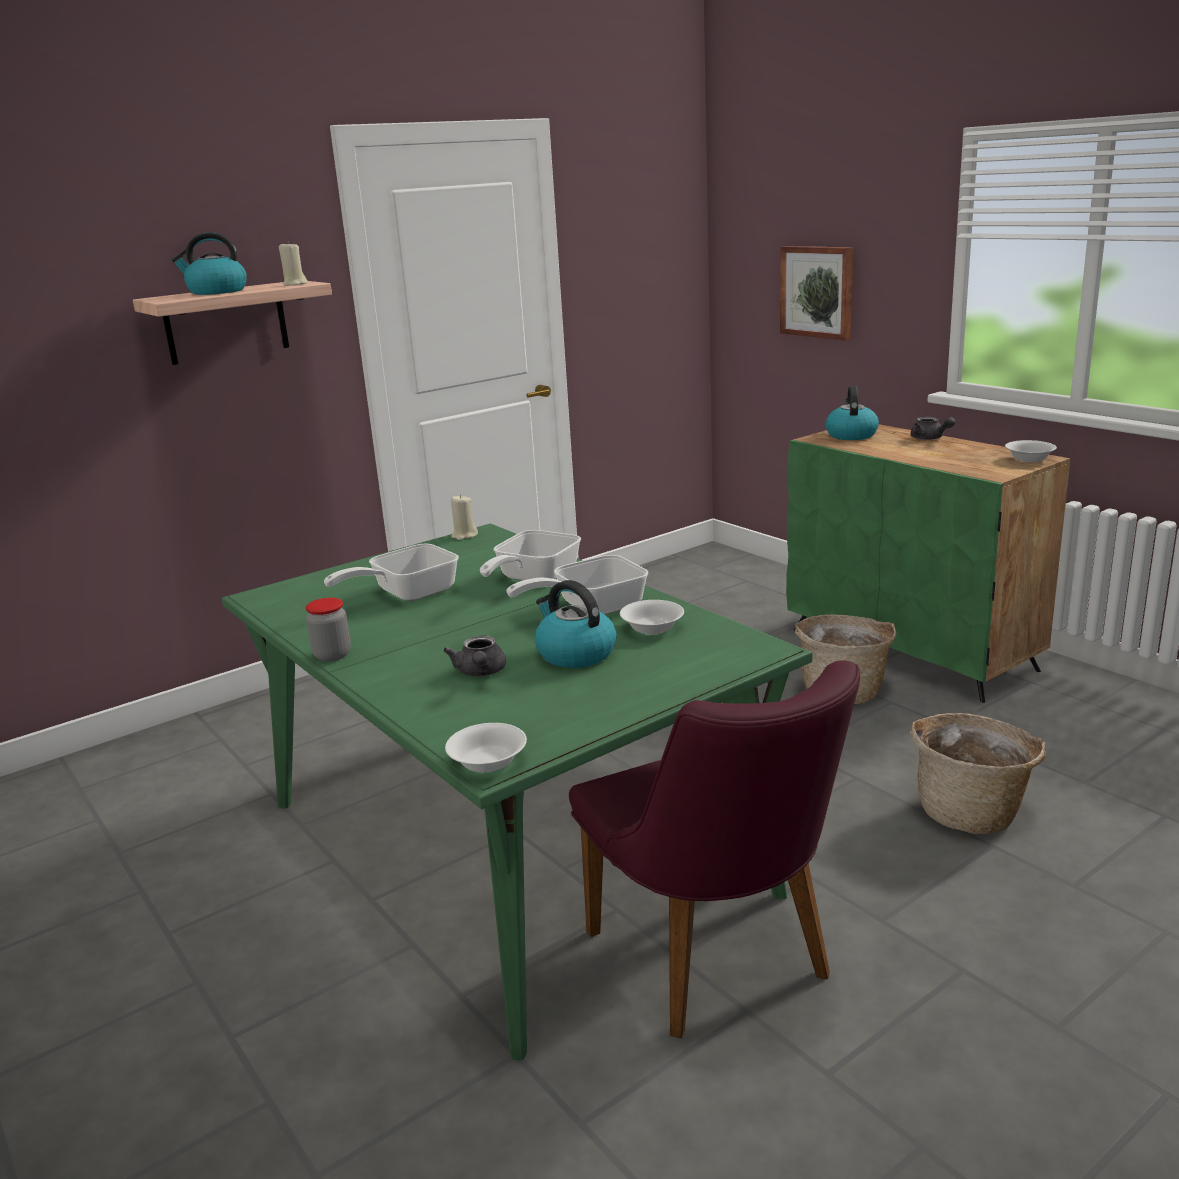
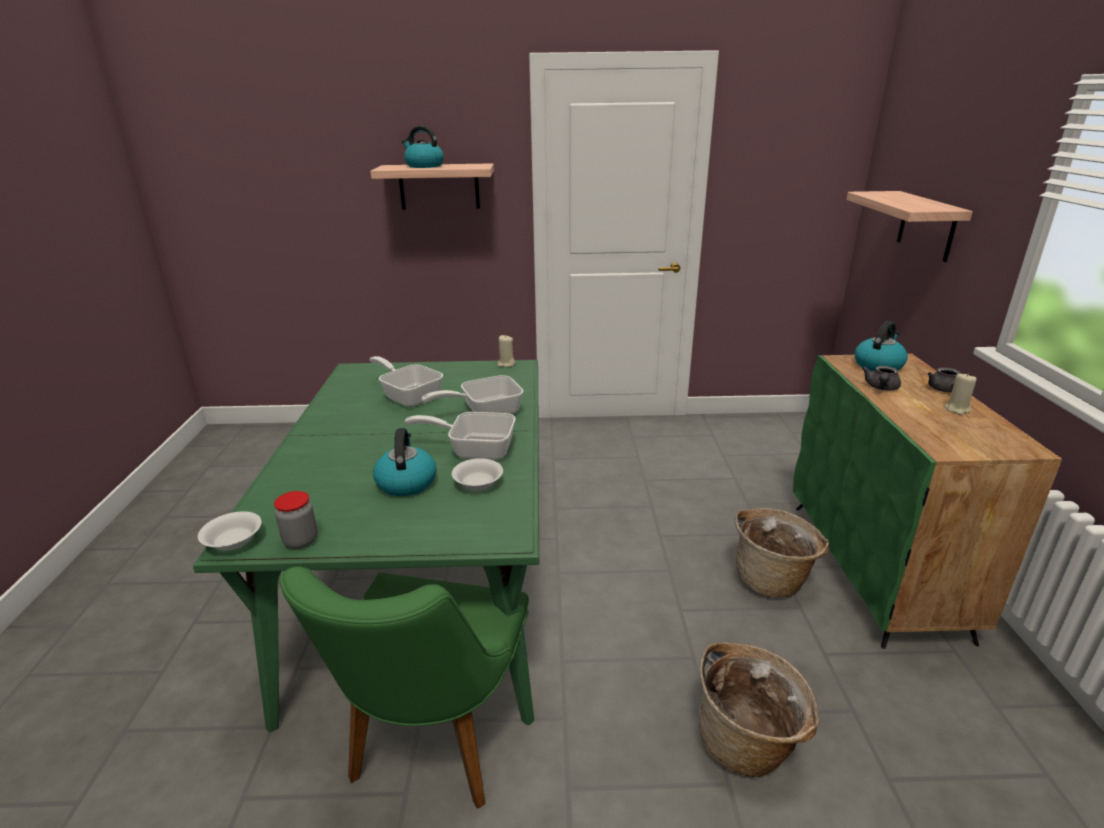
camera: 35 degrees right, 5 degrees up
beige candle [279,241,307,286] -> beige candle moved to [945,373,976,415]
jar [306,598,351,661] -> jar moved to [274,491,317,549]
frying pan [324,544,459,601] -> frying pan turned 45 degrees clockwise [369,356,443,407]
grey teapot [443,636,506,676] -> grey teapot moved to [862,366,901,391]
purple chair [569,660,860,1038] -> green chair [280,567,529,809]
picture [780,246,854,340] -> shelf [847,191,973,262]
white bowl [1005,440,1057,462] -> none

